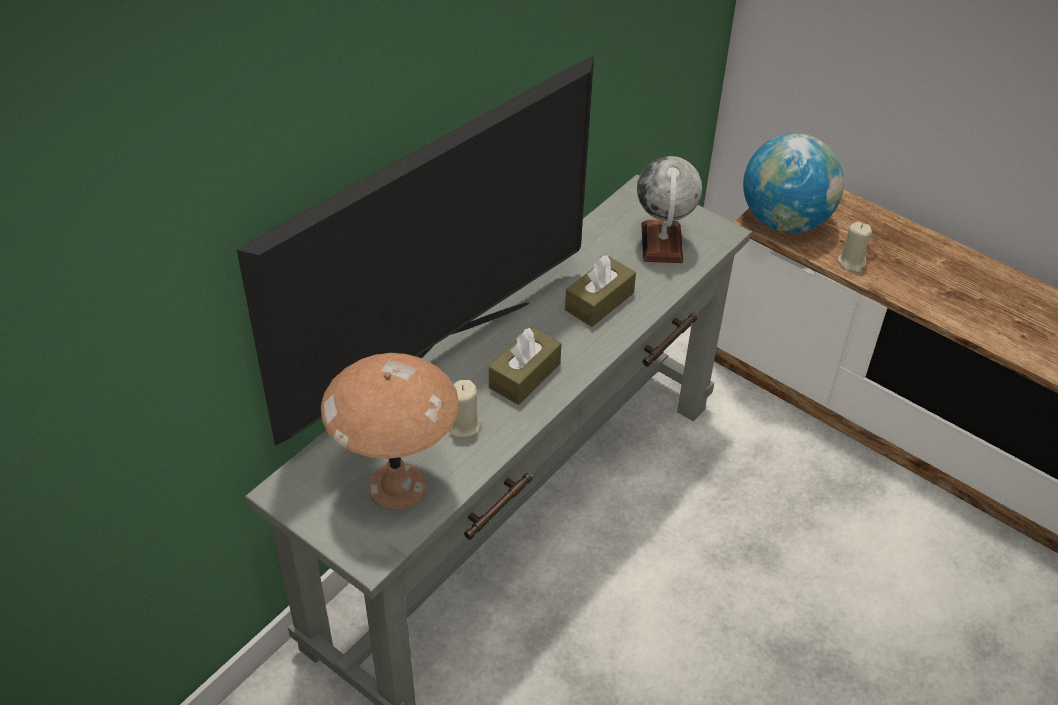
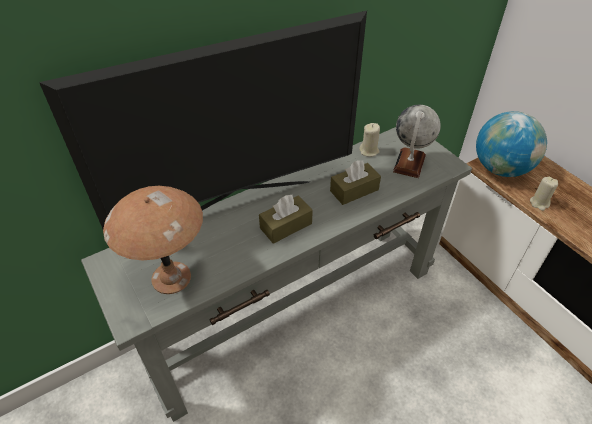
camera: 20 degrees right, 0 degrees up
beige candle [450,380,482,437] -> beige candle moved to [359,123,380,157]

